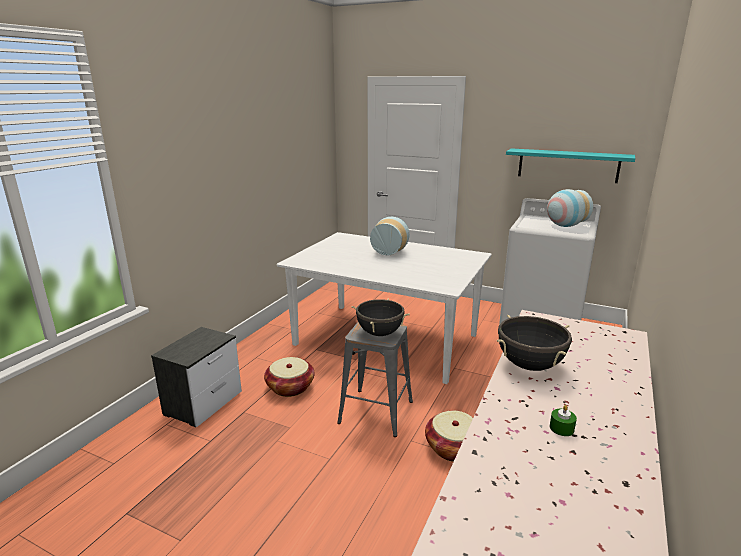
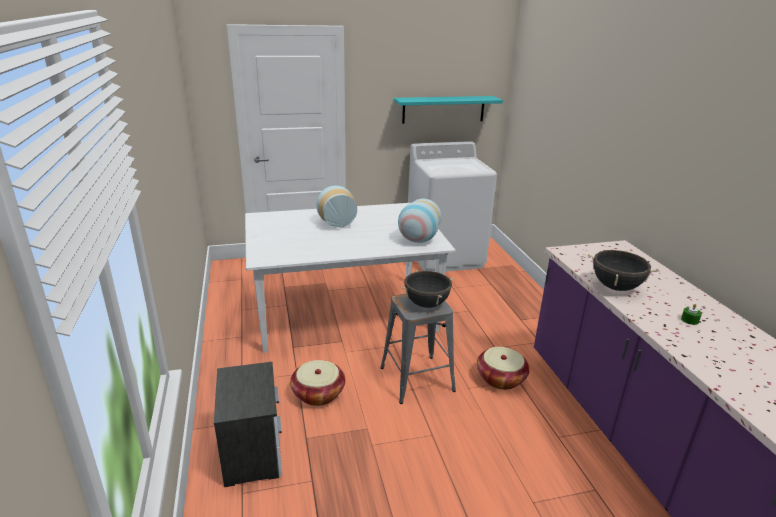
camera: 40 degrees left, 5 degrees up
vase [547,189,593,227] -> vase moved to [398,199,442,243]

